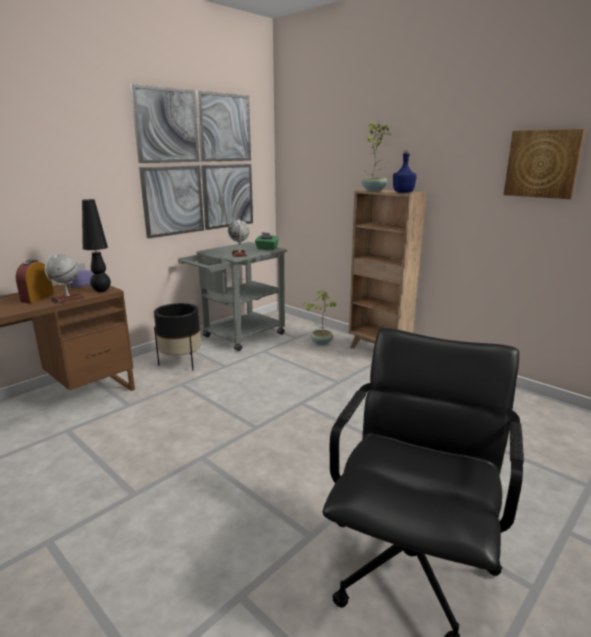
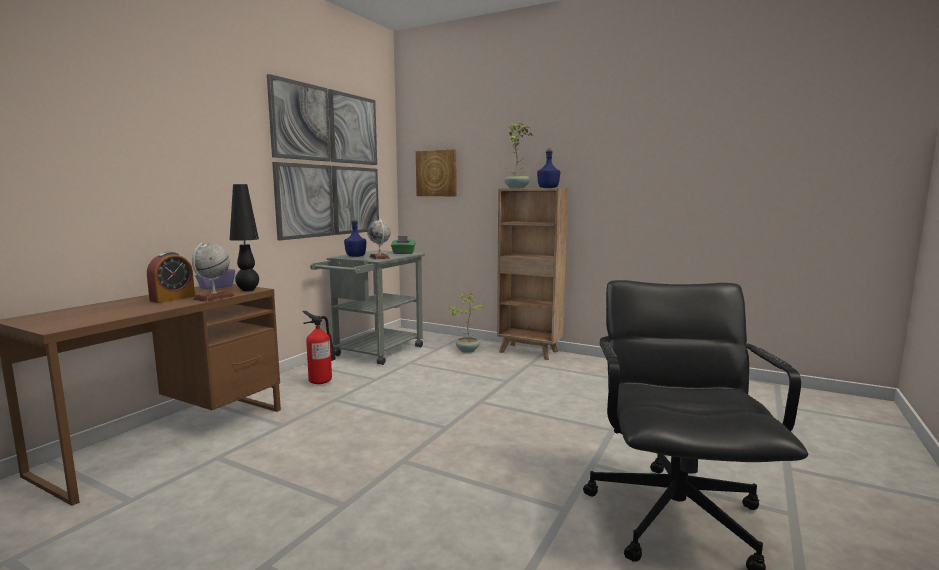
camera: 15 degrees left, 10 degrees down
alarm clock [16,260,54,303] -> alarm clock turned 150 degrees counterclockwise [147,252,195,303]
black planter [154,303,201,370] -> fire extinguisher [303,311,336,384]
picture [504,129,585,199] -> picture moved to [416,149,457,196]
none -> blue bottle [344,218,366,257]

